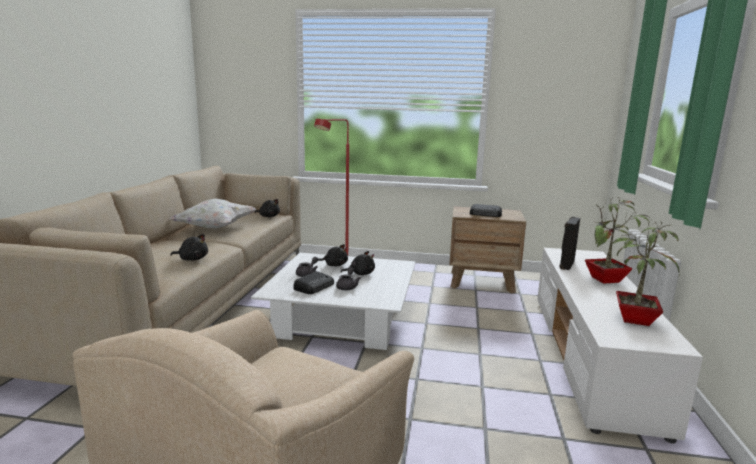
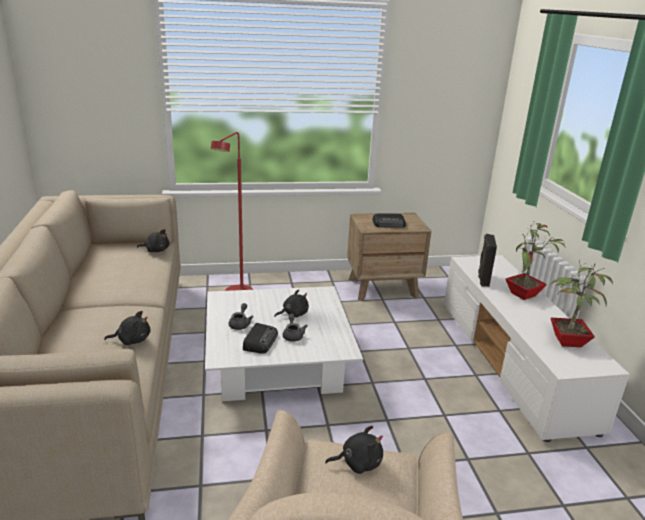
camera: 20 degrees left, 10 degrees up
white pillow [169,198,256,228] -> none
black plush toy [318,244,348,266] -> black plush toy moved to [325,426,383,474]

